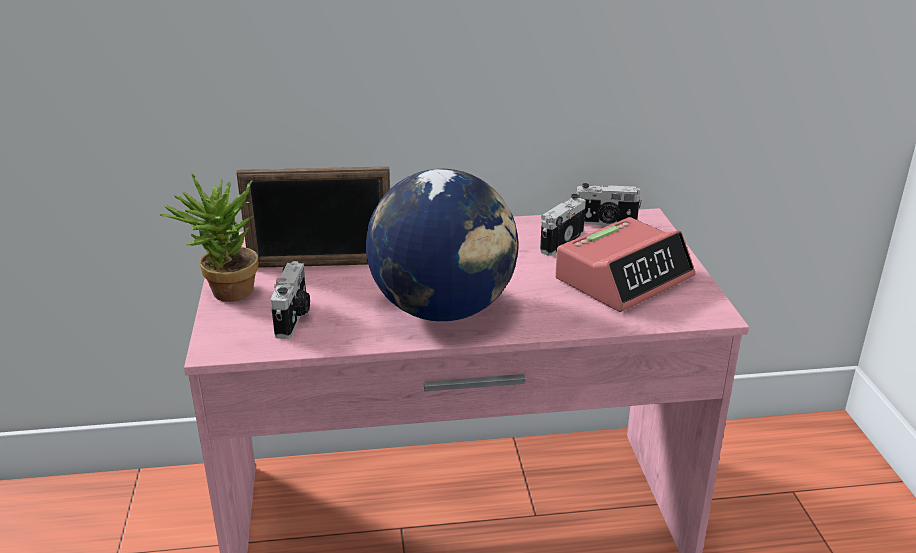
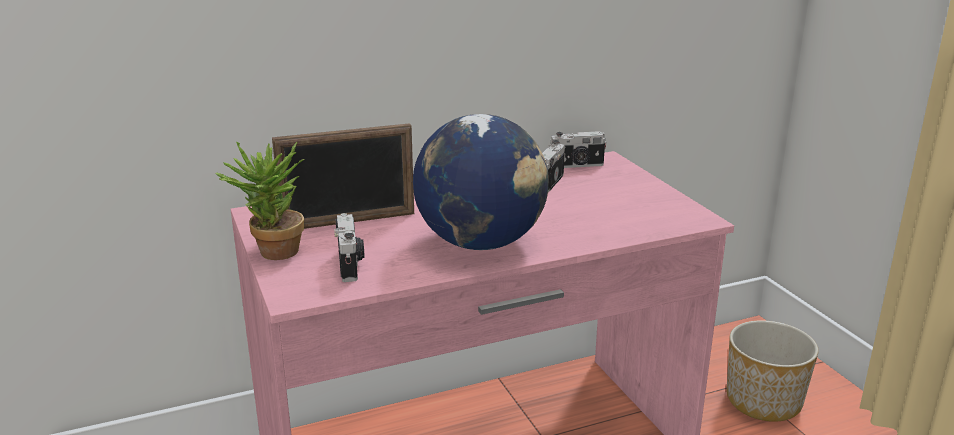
camera: 15 degrees left, 5 degrees down
alarm clock [555,217,695,312] -> none
none -> planter [727,320,819,422]

